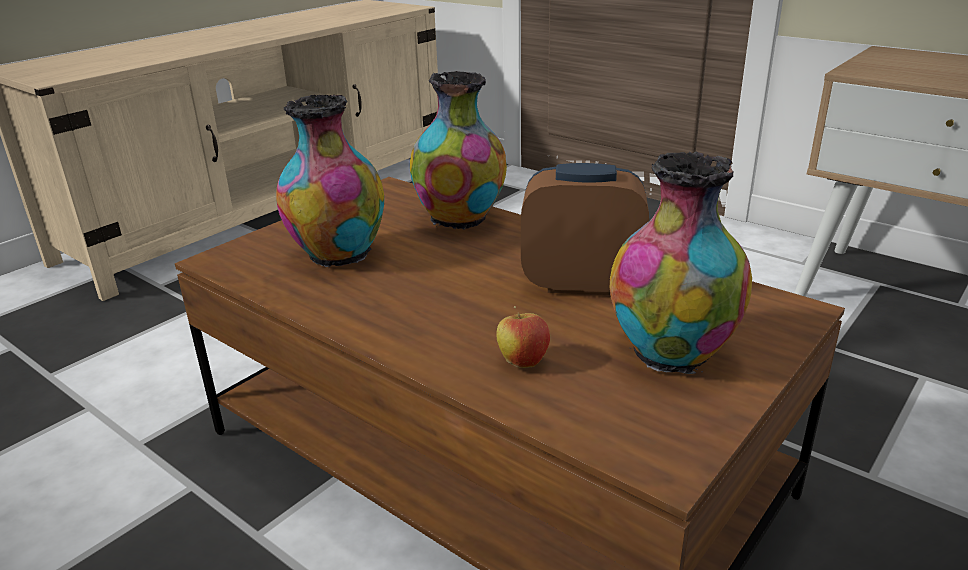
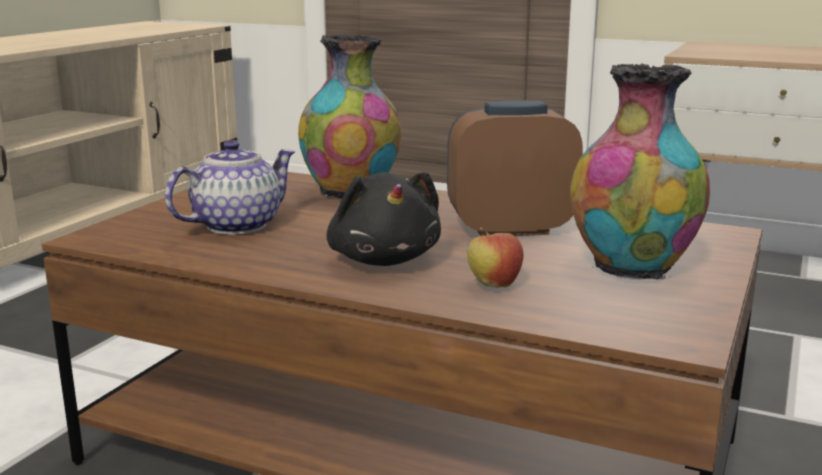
camera: 15 degrees left, 10 degrees down
vase [276,95,384,269] -> teapot [165,140,296,235]
none -> black plush toy [327,172,441,266]

